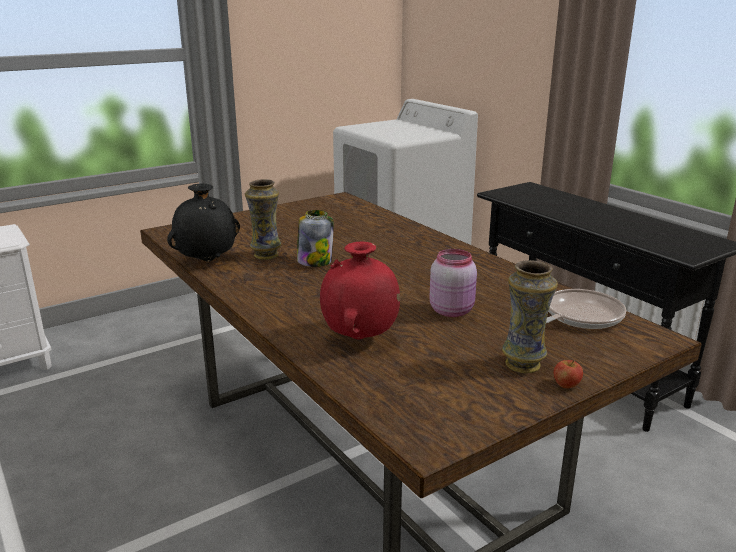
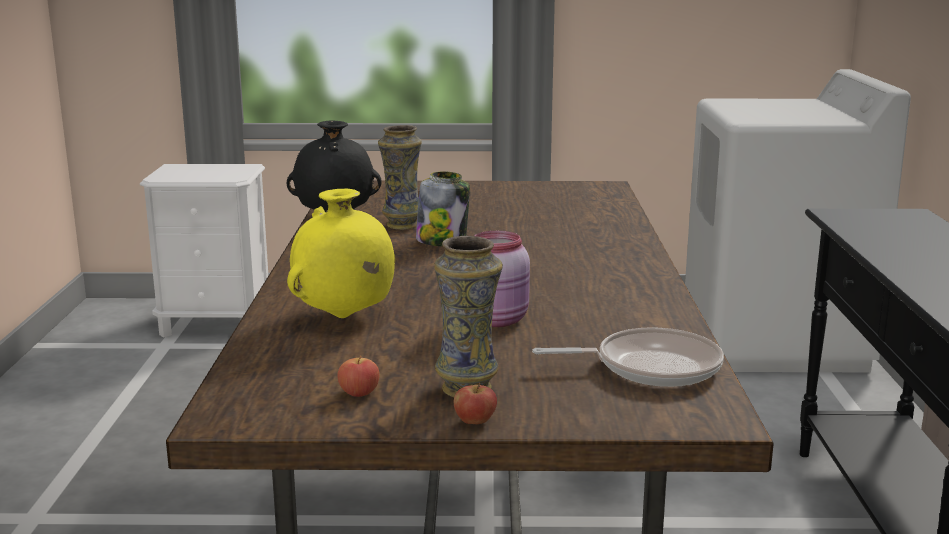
camera: 35 degrees right, 5 degrees down
red vase [320,242,400,340] -> yellow vase [287,189,395,318]
none -> apple [338,356,380,397]

